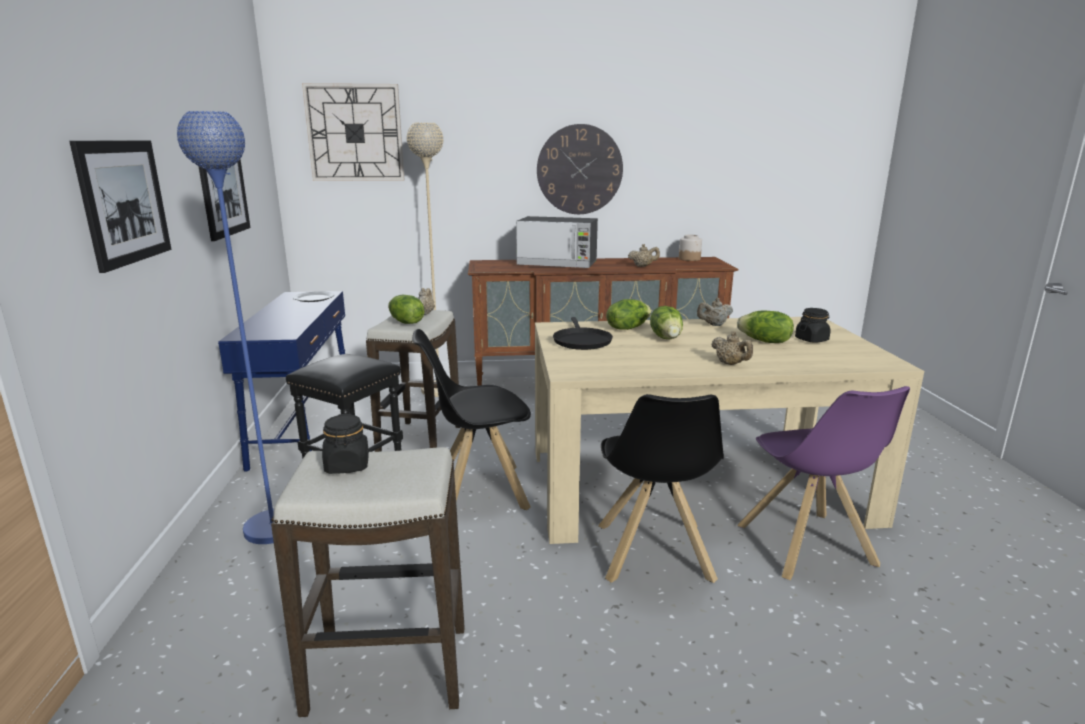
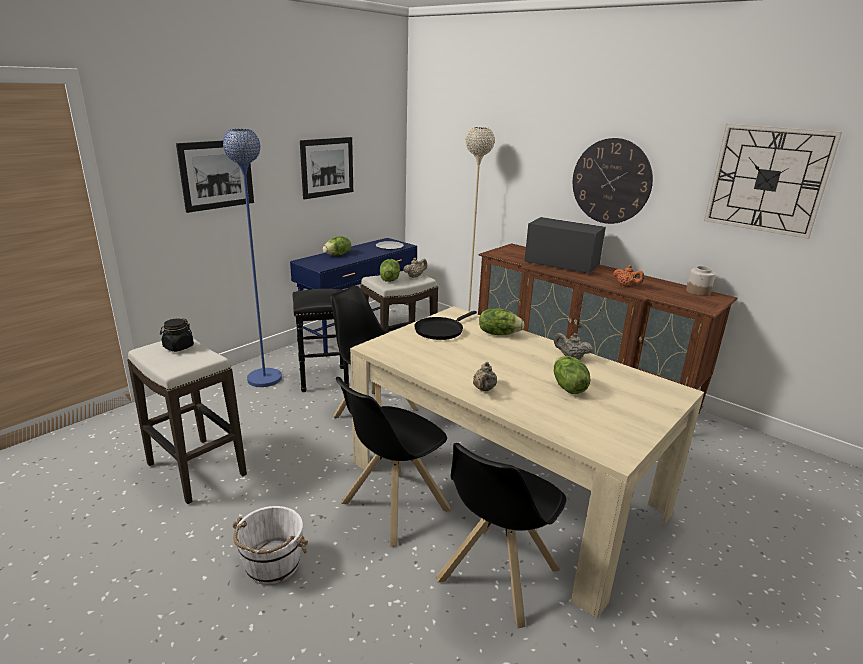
camera: 45 degrees right, 5 degrees up
wall clock [302,83,404,181] -> wall clock moved to [704,124,842,239]
microwave [516,216,598,268] -> microwave turned 150 degrees clockwise [524,217,606,274]
beige teapot [628,244,660,267] -> orange teapot [613,265,644,287]
lettuce [650,306,683,339] -> lettuce moved to [323,236,351,255]
purple chair [737,386,910,580] -> black chair [436,443,566,628]
black jar [795,308,831,343] -> none
none -> white bucket [232,506,308,585]

